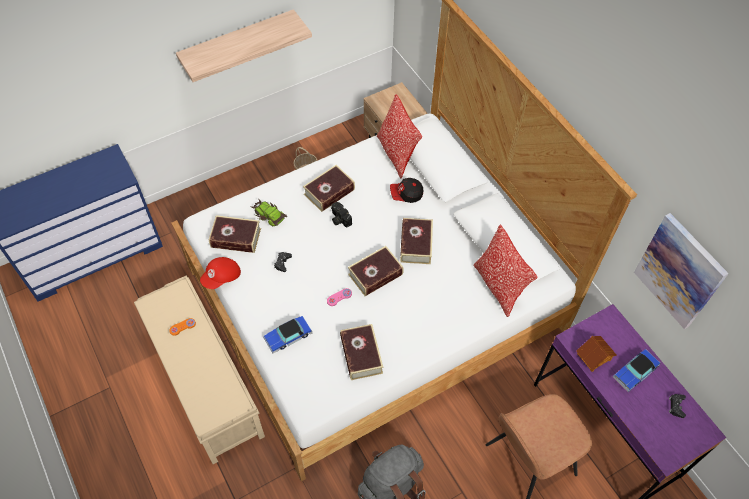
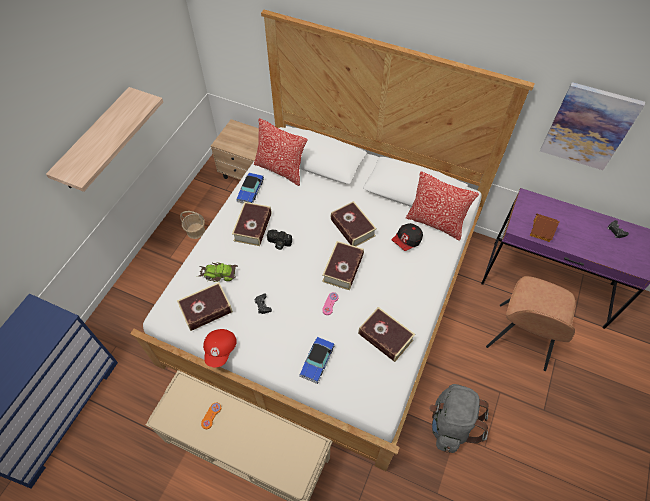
camera: 35 degrees left, 0 degrees up
cap [390,178,423,203] -> cap moved to [392,223,423,251]
toy car [613,349,660,392] -> toy car moved to [236,173,264,204]

